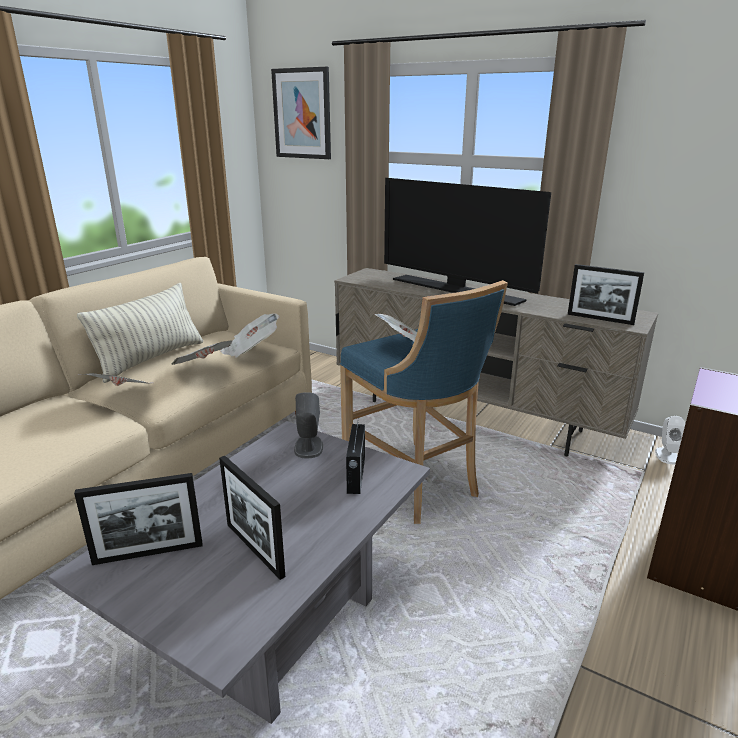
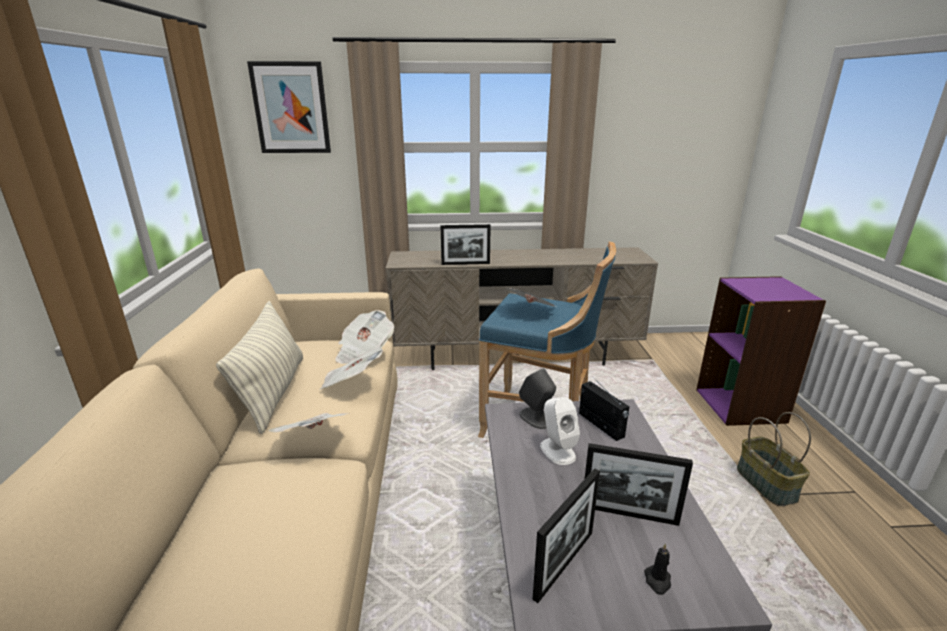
camera: 35 degrees left, 0 degrees up
television [384,178,551,306] -> none
picture frame [568,264,644,325] -> picture frame moved to [440,224,491,265]
white speaker [655,416,685,464] -> white speaker moved to [540,397,580,465]
none -> black candle [644,543,671,595]
none -> basket [737,412,811,506]

